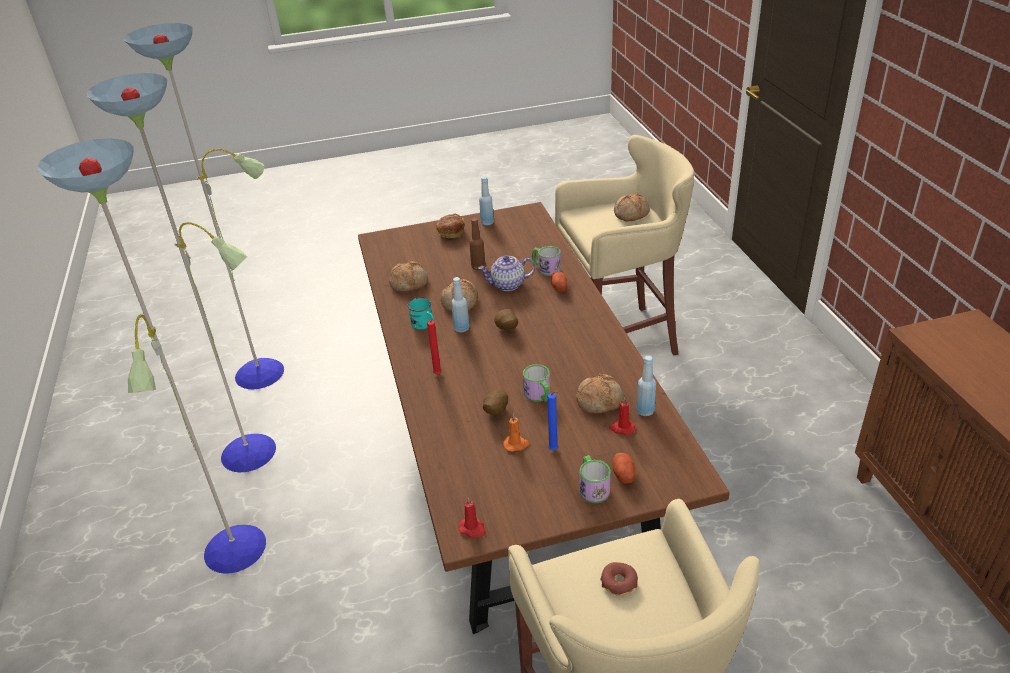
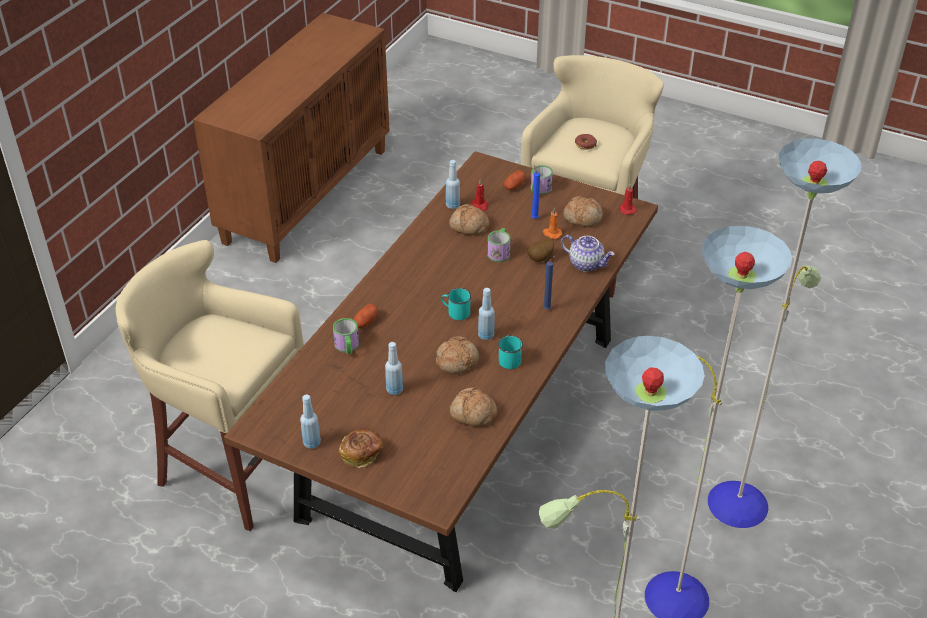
camera: 140 degrees left, 5 degrees up
red candle [427,320,442,374] -> blue candle [543,255,556,309]
brown bottle [469,218,485,270] -> blue bottle [385,342,403,395]
teapot [478,255,535,291] -> teapot moved to [561,235,615,272]
potato [494,309,518,330] -> turquoise mug [441,288,471,320]
bread [614,194,650,221] -> bread moved to [563,196,603,227]

